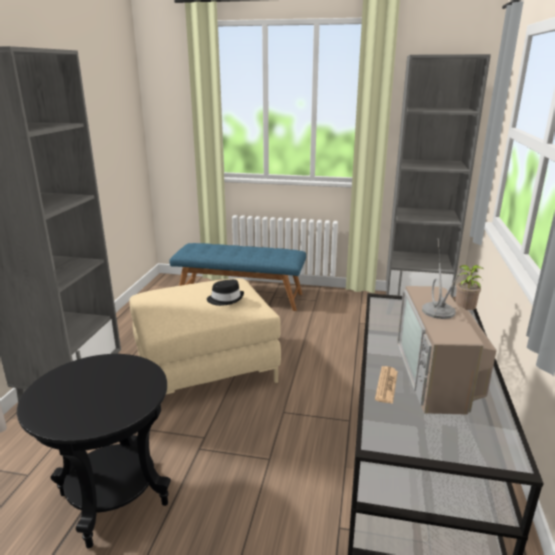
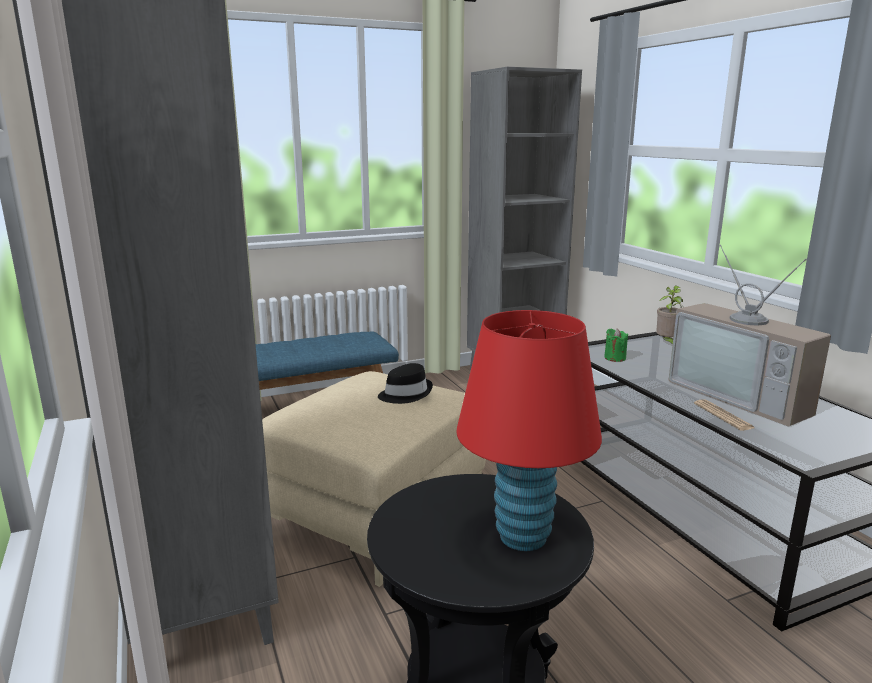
camera: 35 degrees left, 5 degrees down
none -> red table lamp [456,310,602,551]
none -> green candle [604,329,628,362]

